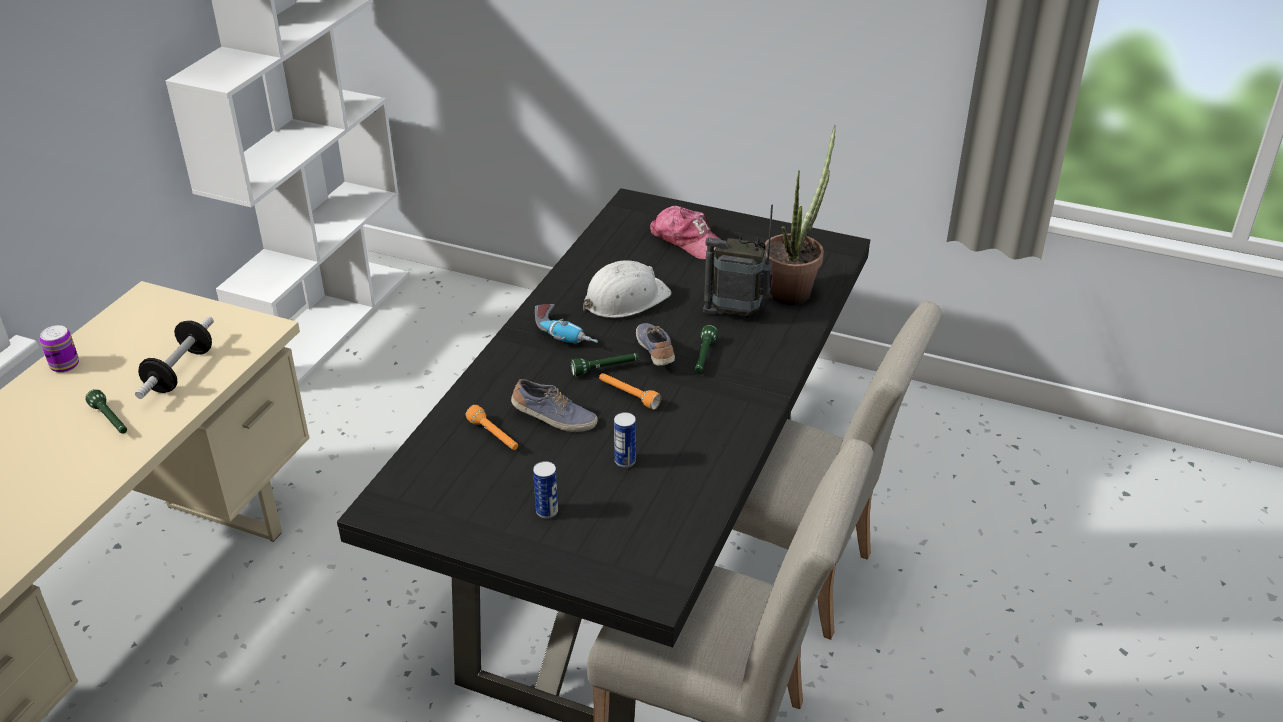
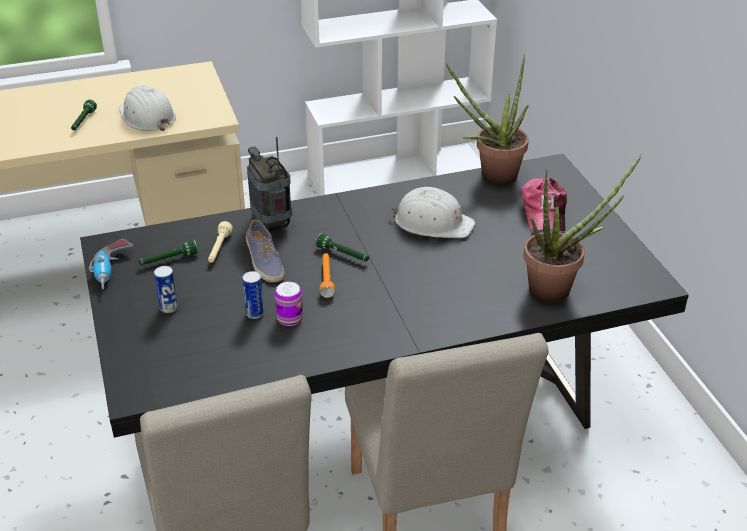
camera: 50 degrees right, 0 degrees up
can [40,325,79,373] -> can moved to [275,282,303,326]
dumbbell [135,316,214,399] -> white hard hat [119,85,176,131]
orange flashlight [466,405,518,450] -> beige flashlight [208,221,233,263]
power drill [535,304,598,343] -> power drill moved to [89,239,134,289]
shoe [636,323,675,366] -> none
green flashlight [695,325,718,373] -> green flashlight moved to [138,239,198,265]
radio [703,205,774,318] -> radio moved to [247,137,292,231]
none -> potted plant [446,54,529,185]

